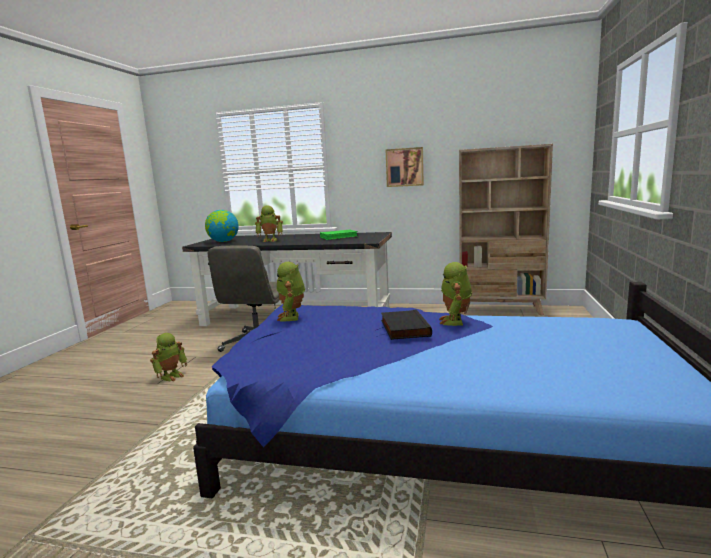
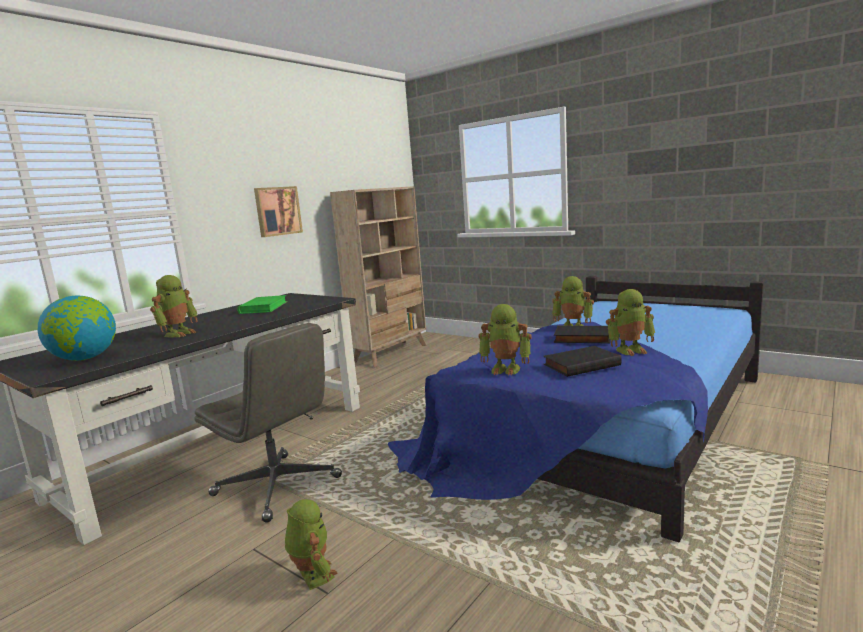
camera: 65 degrees left, 0 degrees up
none -> black book [543,346,622,377]
none -> toy robot [606,289,655,356]

